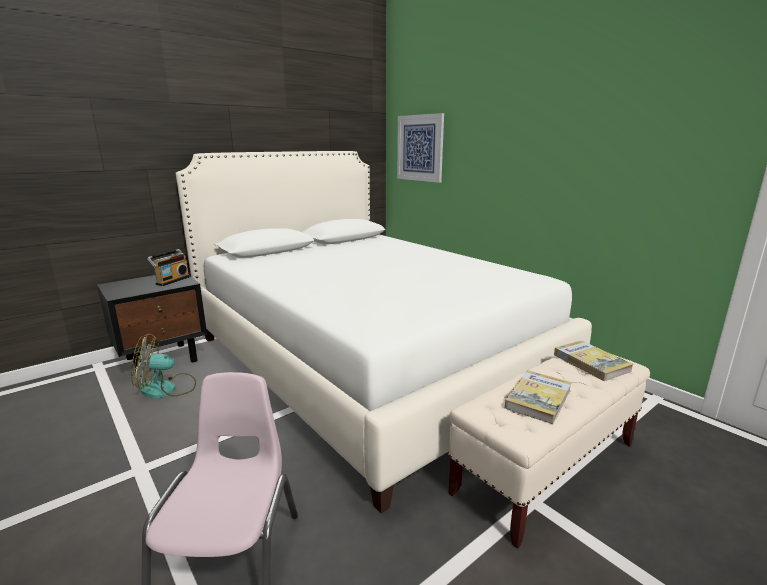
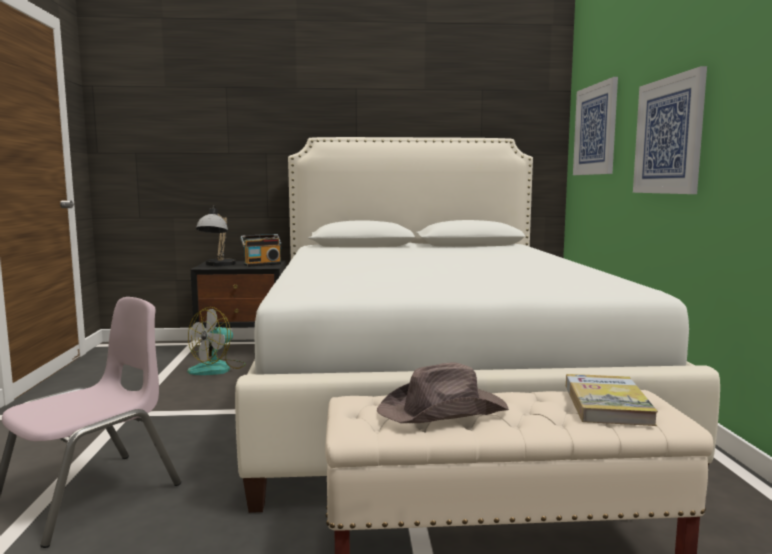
camera: 35 degrees right, 10 degrees down
fan [131,333,196,399] -> fan turned 75 degrees counterclockwise [187,307,246,375]
book [505,370,572,424] -> brown hat [377,362,509,423]
none -> table lamp [196,205,236,266]
none -> picture [633,66,707,194]

